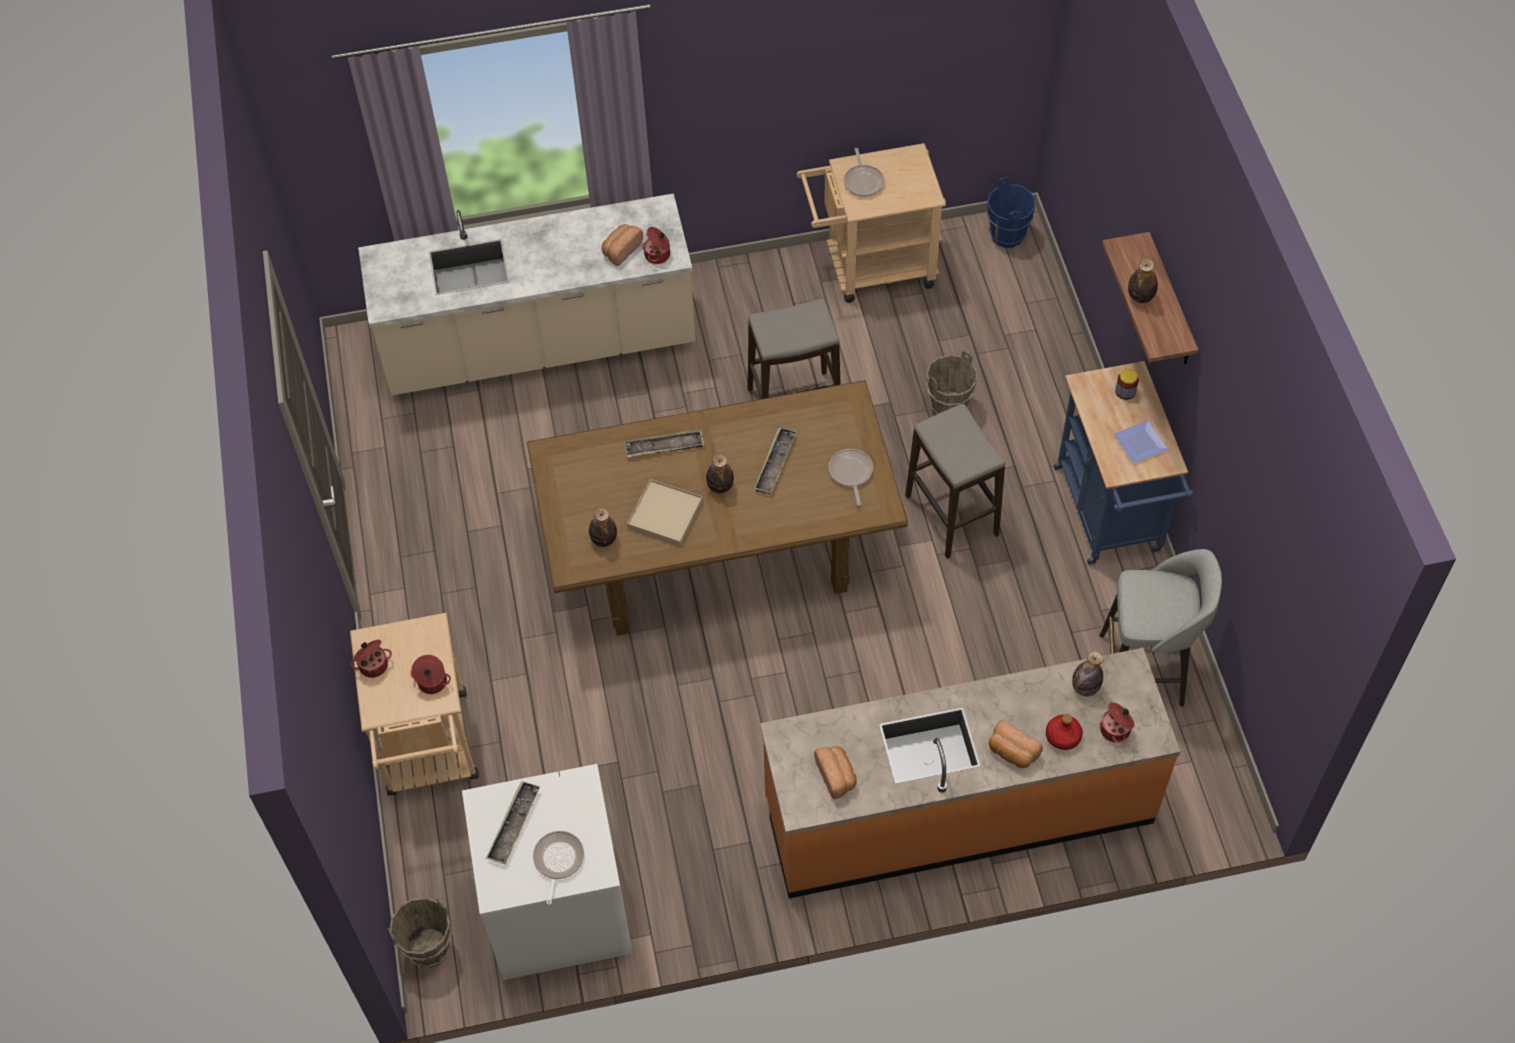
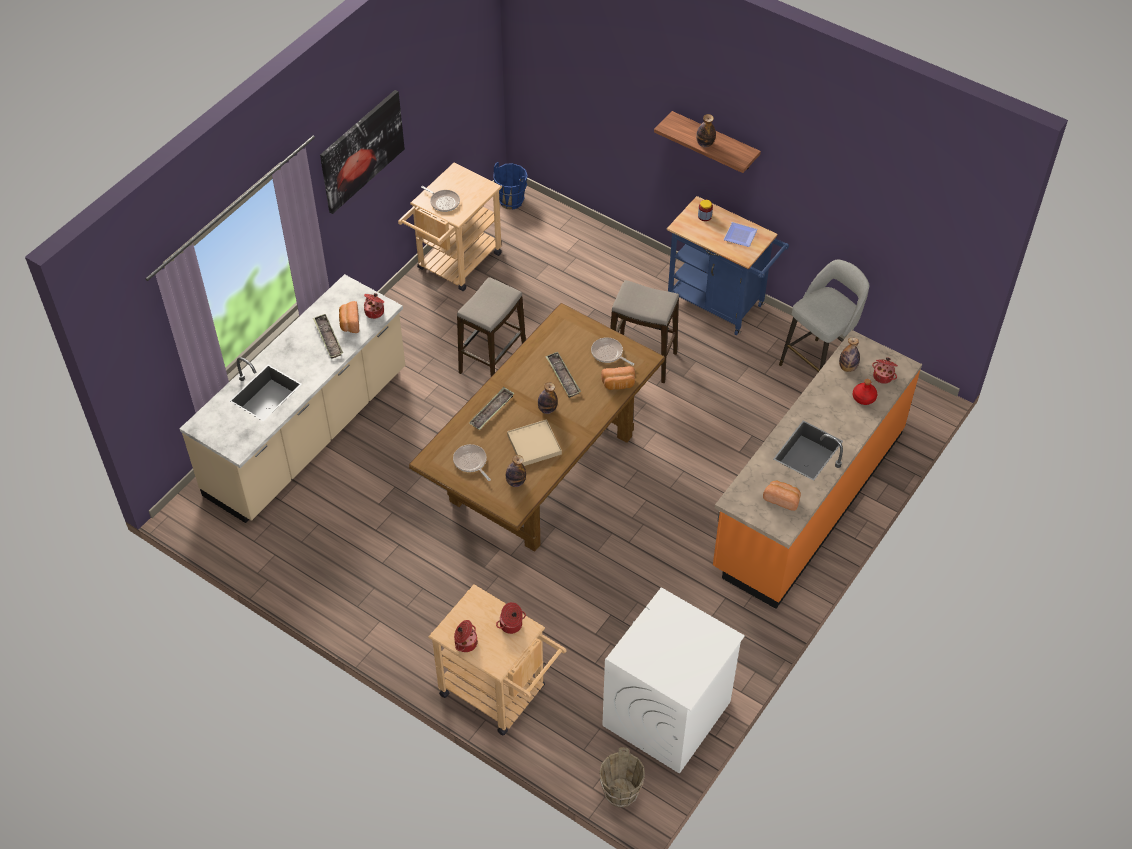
camera: 45 degrees left, 5 degrees down
tray [486,781,540,864] -> tray moved to [313,314,343,359]
frying pan [533,831,584,905] -> frying pan moved to [453,444,491,481]
brown bucket [926,350,977,415] -> none
bread [989,720,1043,768] -> bread moved to [601,366,635,390]
none -> picture [320,90,405,214]

